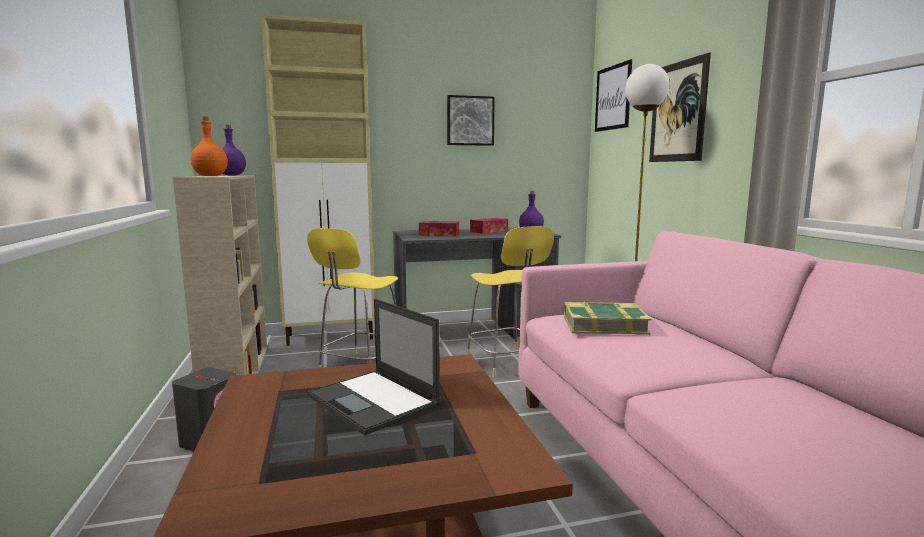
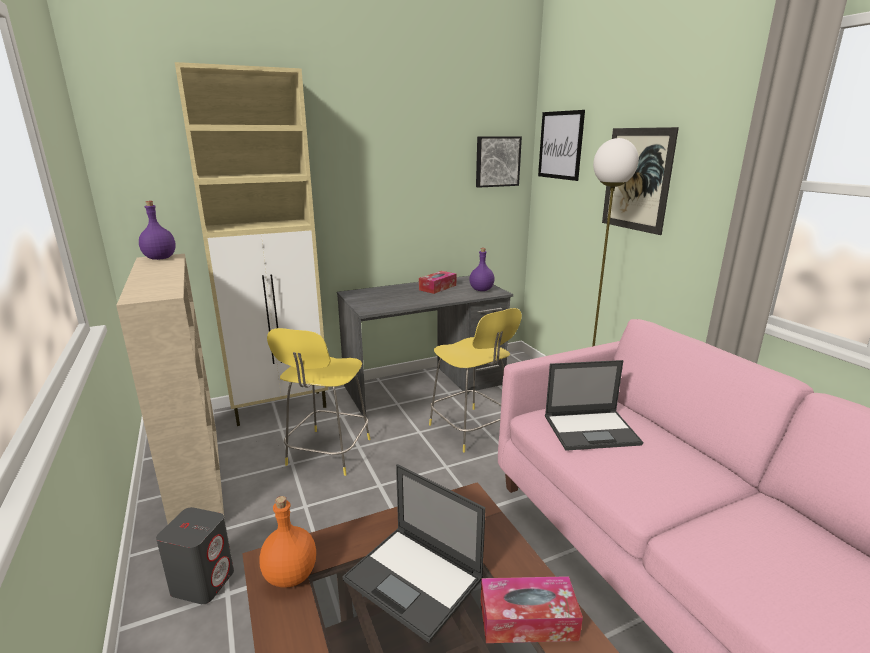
camera: 10 degrees left, 10 degrees up
orange bottle [190,116,228,176] -> orange bottle moved to [259,496,316,588]
tissue box [419,221,459,237] -> tissue box moved to [481,576,583,643]
picture [447,95,495,146] -> picture moved to [476,136,522,188]
book [564,302,651,335] -> laptop [545,360,643,451]

